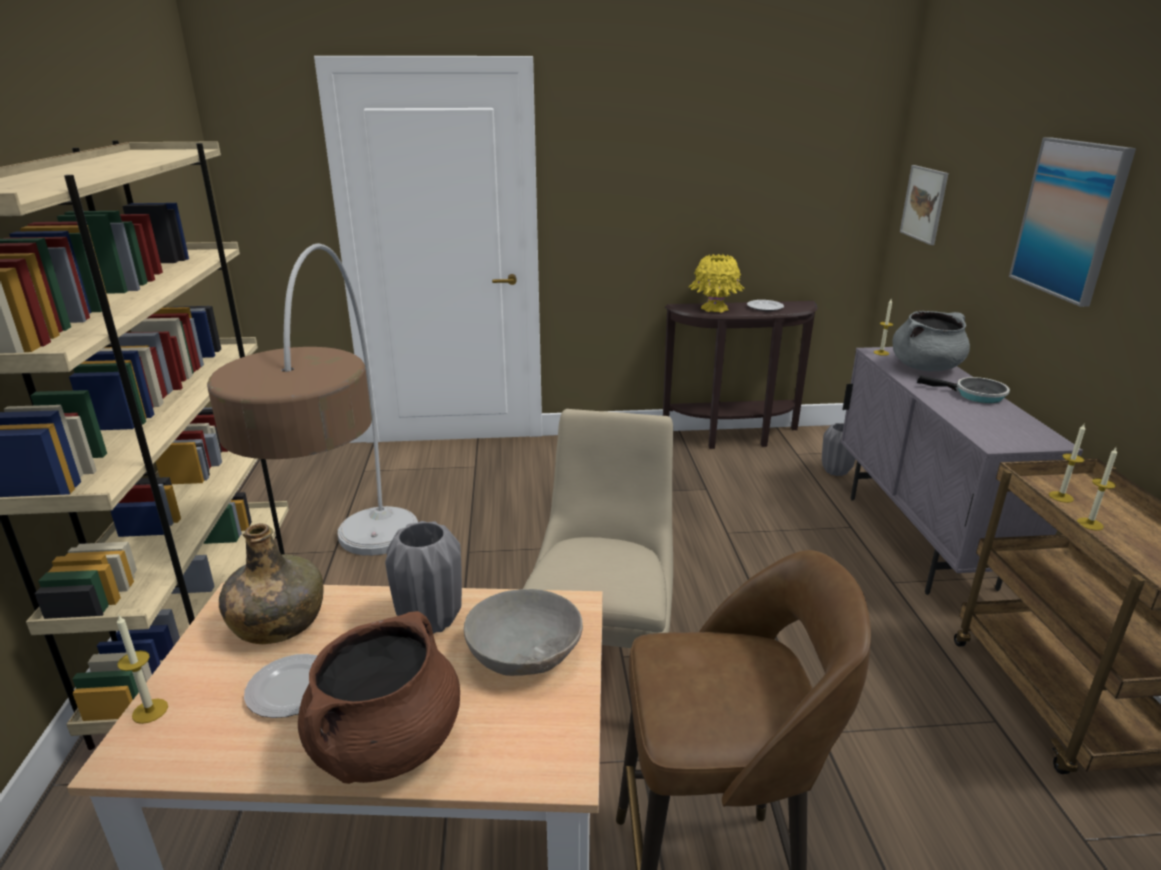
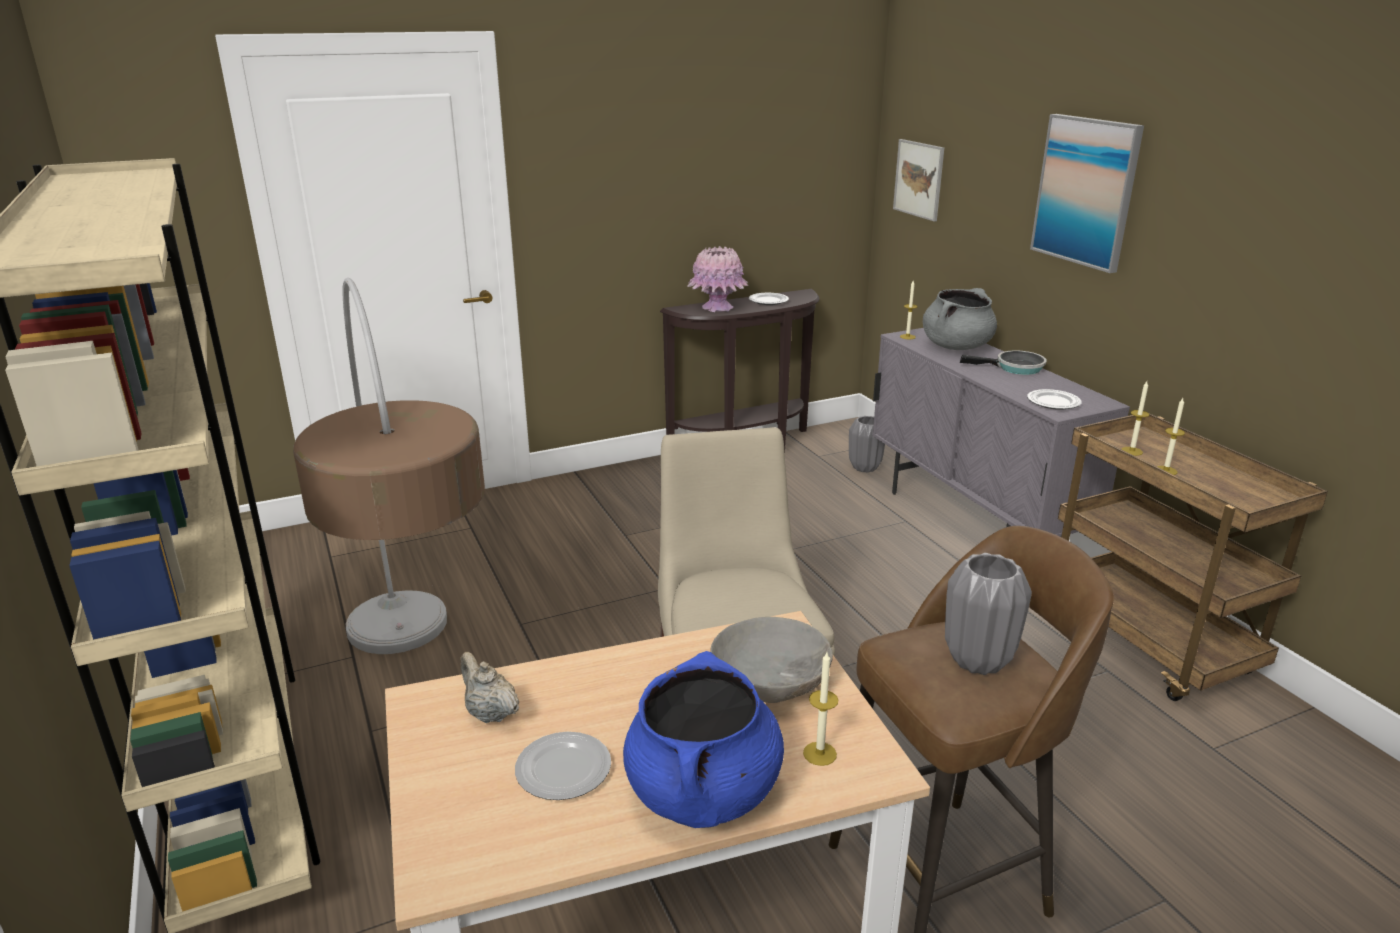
camera: 20 degrees left, 0 degrees up
candle [117,614,168,724] -> candle moved to [803,652,838,766]
green bottle [219,523,323,644] -> beige teapot [461,652,519,723]
brown cooking pot [298,611,460,784] -> blue cooking pot [623,651,784,828]
grey vase [385,521,462,634] -> grey vase moved to [945,553,1032,675]
yellow vase [689,254,744,313] -> pink vase [688,246,749,312]
none -> plate [1027,389,1082,410]

